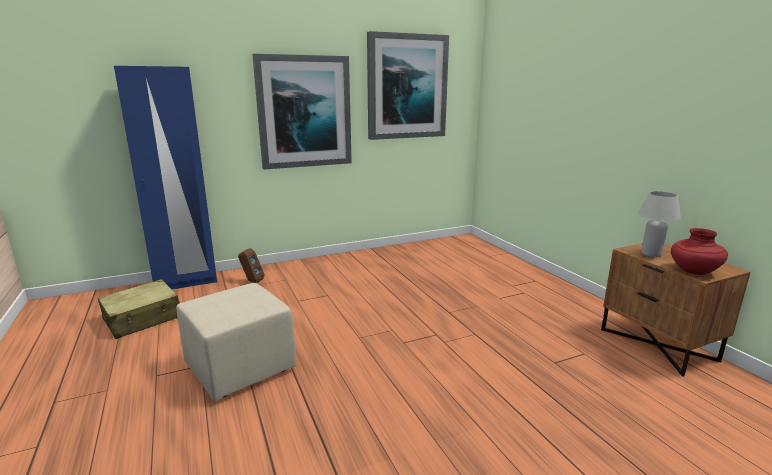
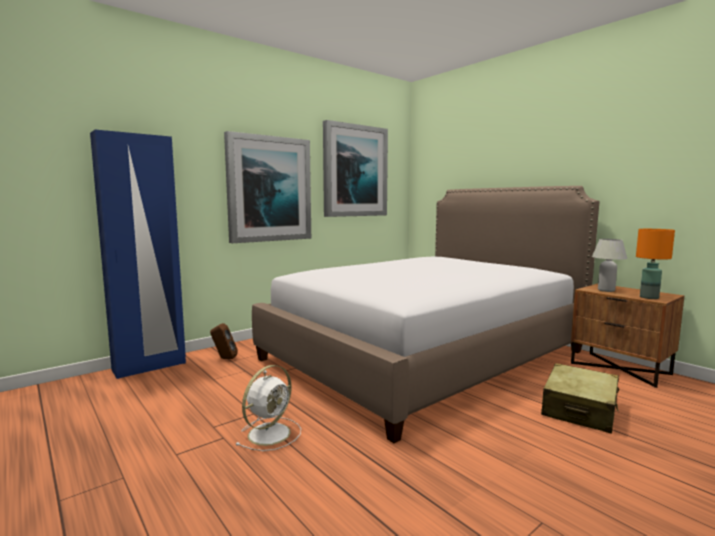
camera: 15 degrees left, 10 degrees down
beige suitcase [98,279,180,339] -> beige suitcase moved to [541,363,620,434]
beige ottoman [176,283,297,401] -> white fan [235,365,301,451]
red vase [671,228,728,275] -> orange table lamp [636,229,675,299]
none -> bed [252,186,599,443]

